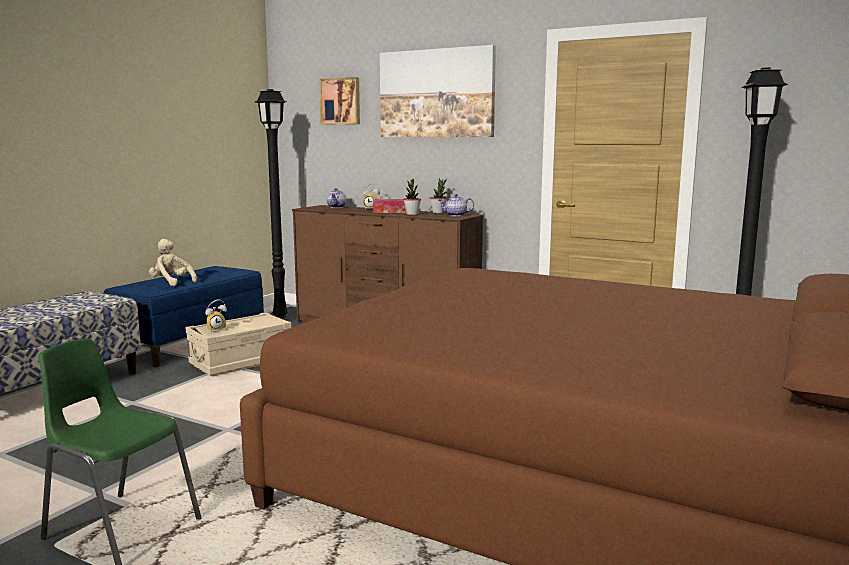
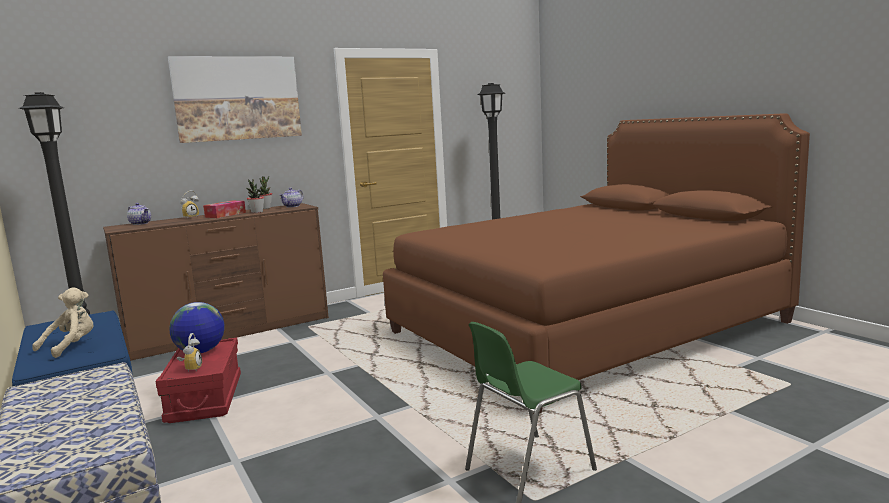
camera: 60 degrees left, 0 degrees up
beige plush toy [149,239,197,286] -> beige plush toy turned 150 degrees clockwise [33,287,94,358]
beige storage box [186,313,291,376] -> red storage box [155,338,241,423]
picture [319,77,360,125] -> none
none -> globe [169,302,225,353]

